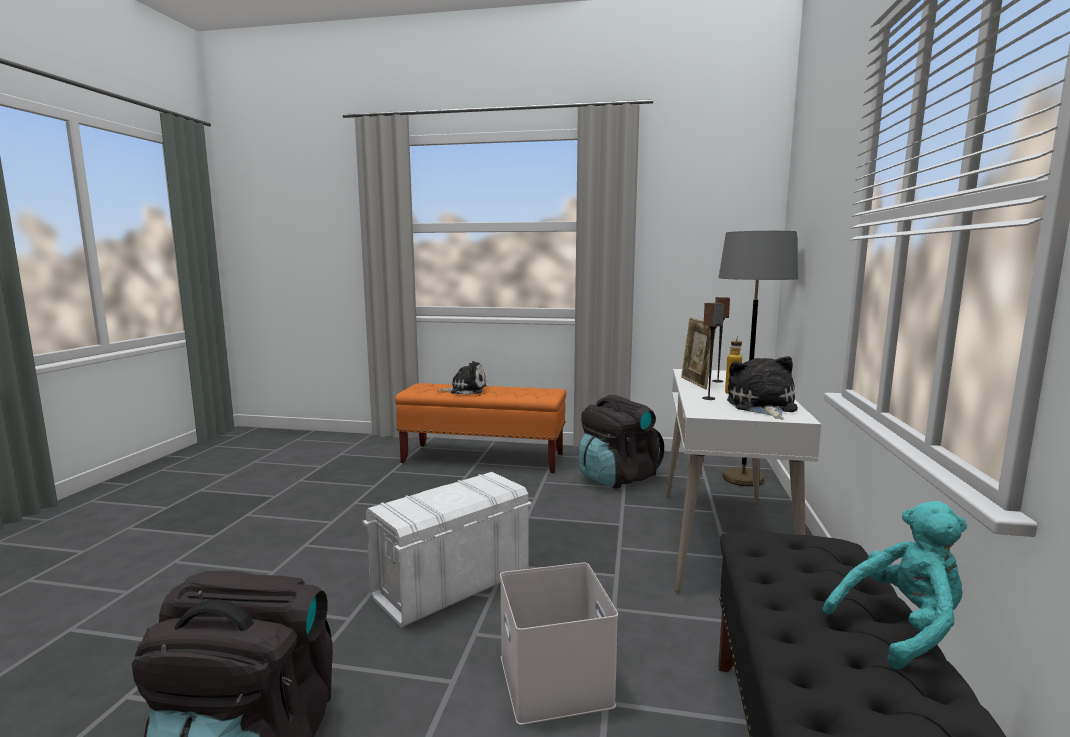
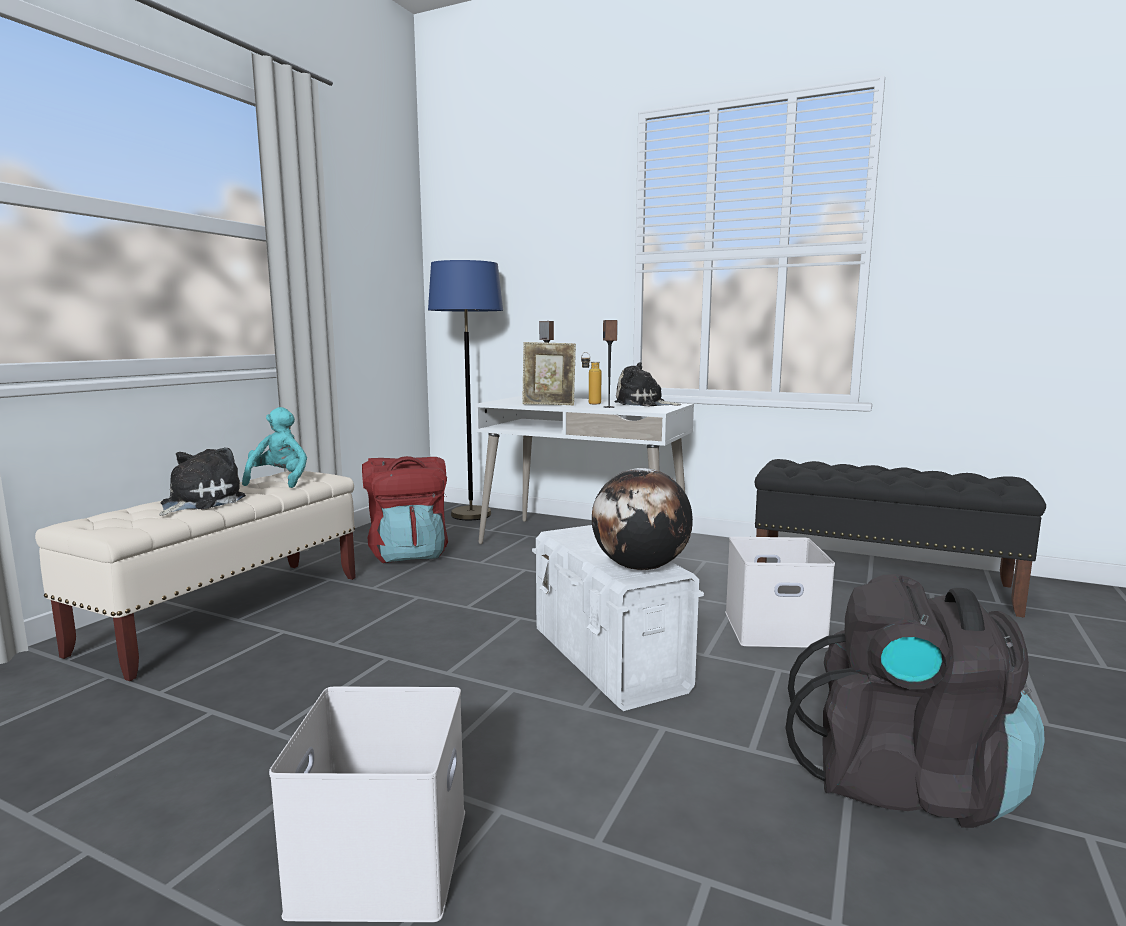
camera: 75 degrees left, 0 degrees up
orange bench [395,383,566,473] -> beige bench [35,471,356,681]
black backpack [579,395,664,489] -> red backpack [362,456,448,563]
grey floor lamp [718,231,798,486] -> blue floor lamp [428,260,503,520]
turquoise plush toy [823,501,967,669] -> turquoise plush toy moved to [242,407,307,488]
none -> white storage box [269,687,465,922]
none -> globe [592,468,693,570]

